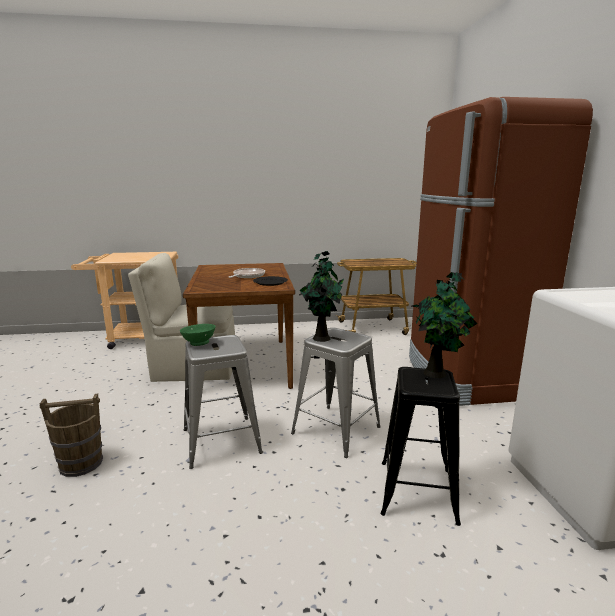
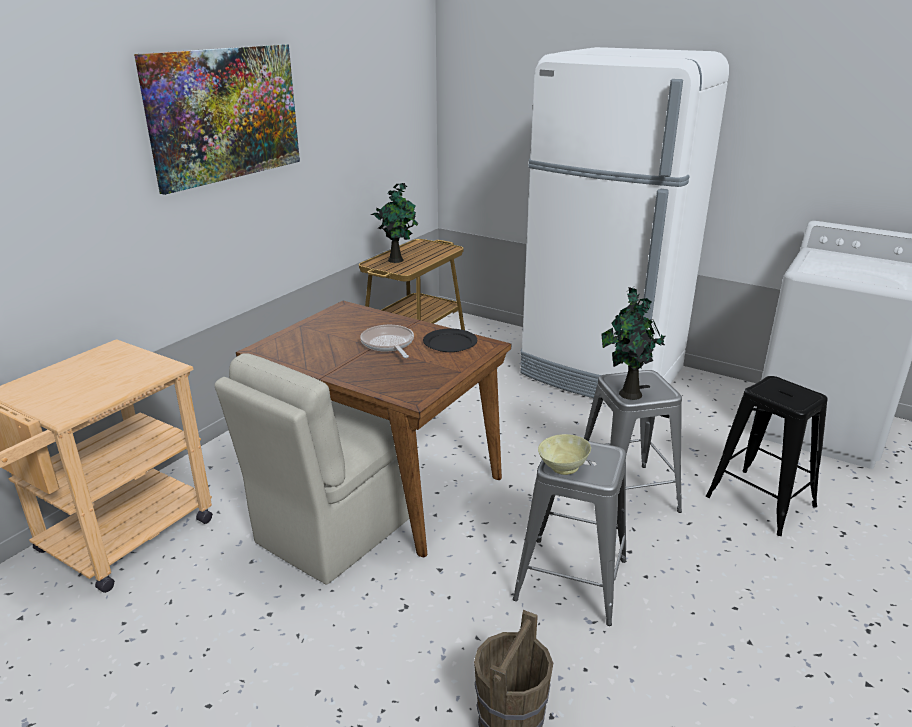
camera: 50 degrees left, 10 degrees up
green bowl [180,324,216,346] -> beige bowl [538,434,591,475]
brown fridge [409,97,593,406] -> white fridge [520,47,729,401]
potted plant [412,272,477,378] -> potted plant moved to [371,183,418,263]
none -> picture [134,44,300,195]

